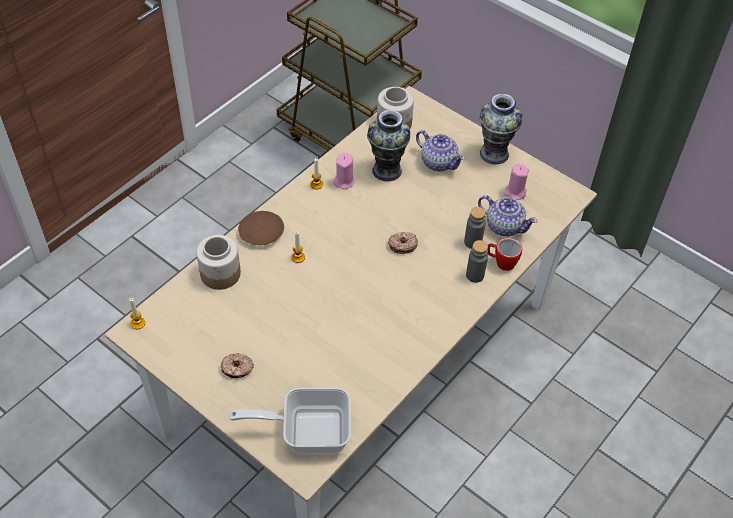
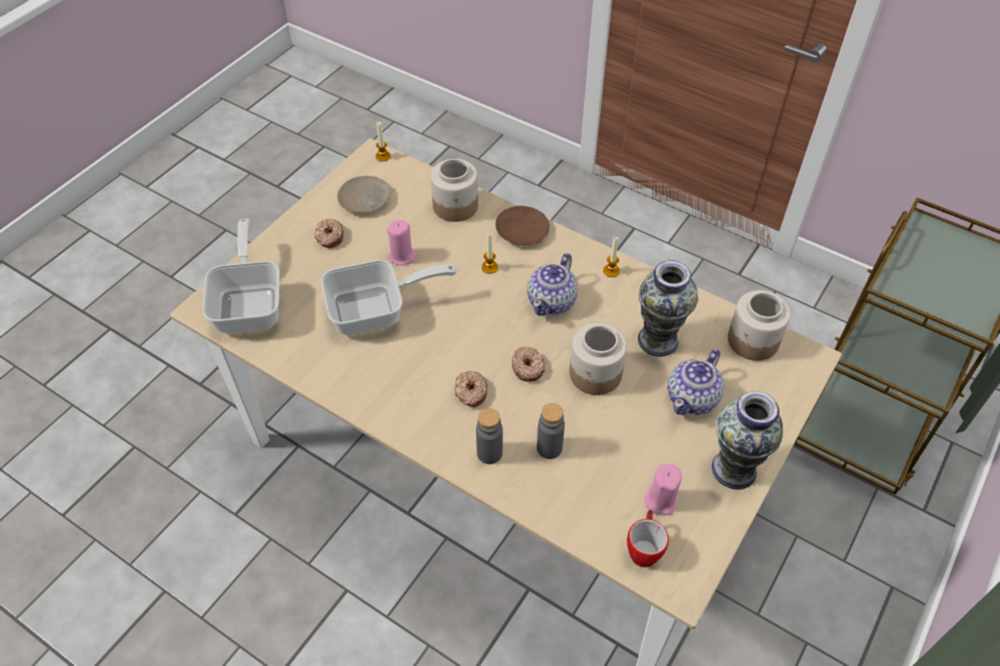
camera: 85 degrees right, 0 degrees up
pink candle [333,153,355,190] -> pink candle moved to [386,220,418,265]
teapot [478,195,538,237] -> teapot moved to [527,253,578,316]
mug [488,238,522,271] -> mug moved to [627,510,669,567]
none -> frying pan [321,260,457,335]
none -> beige plate [337,176,390,213]
none -> donut [455,371,488,407]
none -> jar [569,323,627,395]

